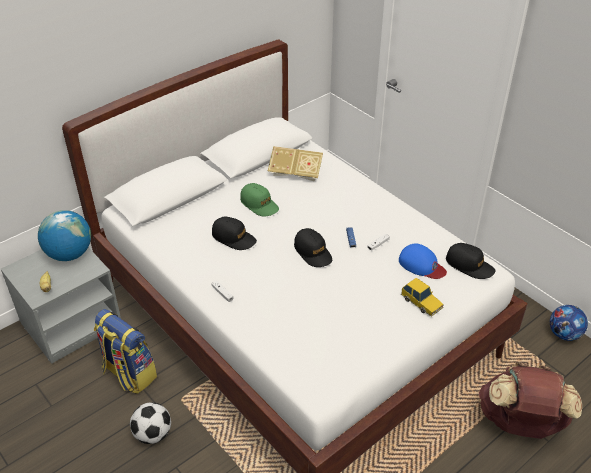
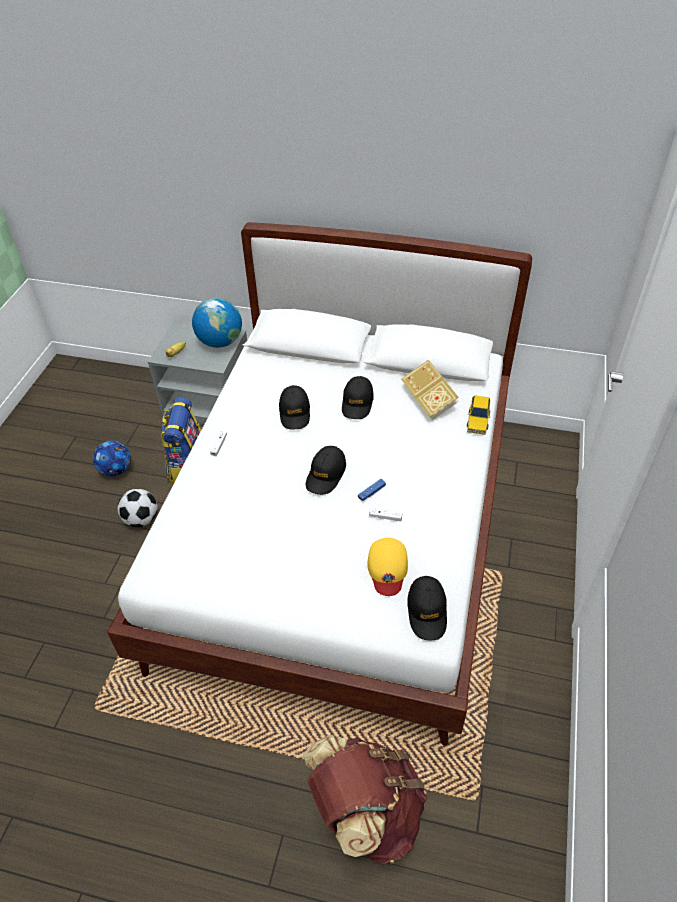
camera: 55 degrees right, 5 degrees up
green cap [240,183,279,216] -> black cap [342,376,374,419]
blue cap [399,244,447,279] -> yellow cap [367,538,408,596]
toy car [401,278,444,317] -> toy car moved to [467,395,490,435]
football [550,305,588,341] -> football moved to [93,440,131,477]

